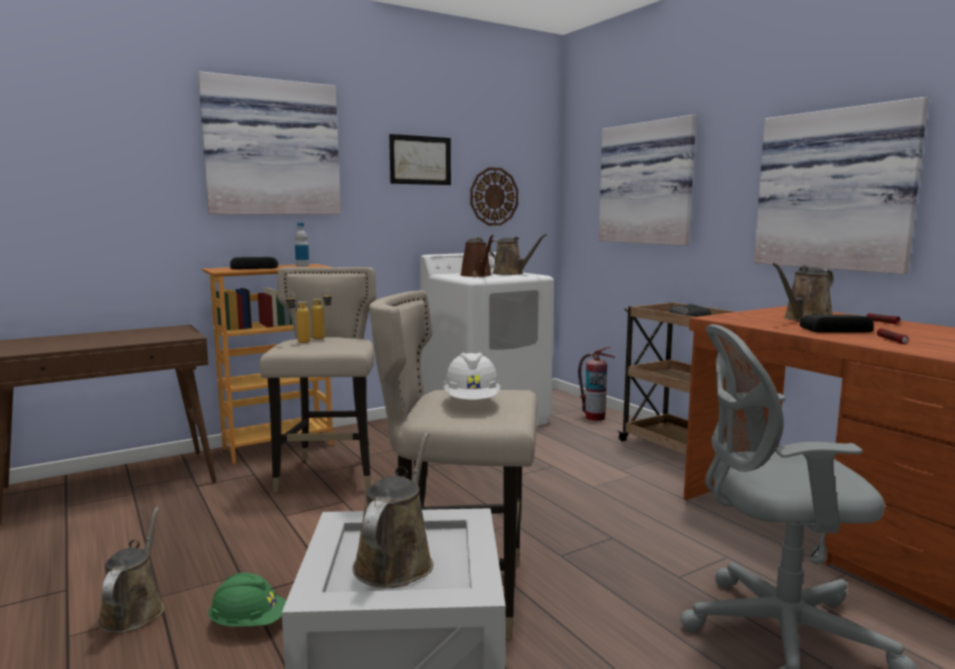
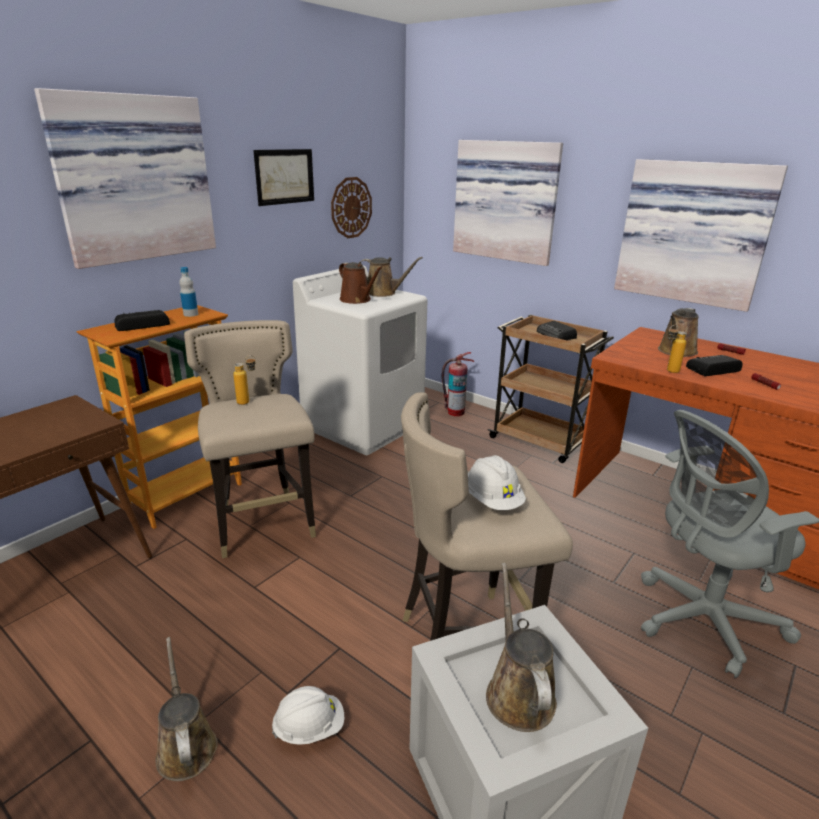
camera: 20 degrees left, 15 degrees up
green hard hat [208,572,286,627] -> white hard hat [272,686,344,745]
bottle [285,293,310,343] -> bottle moved to [667,325,687,373]

